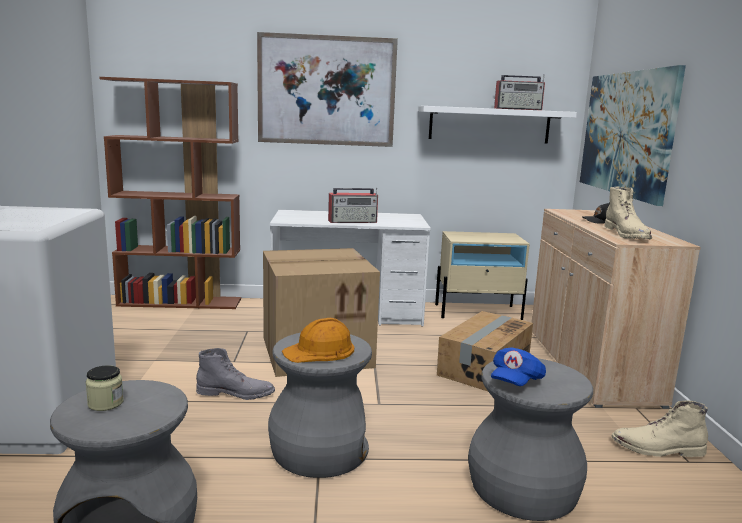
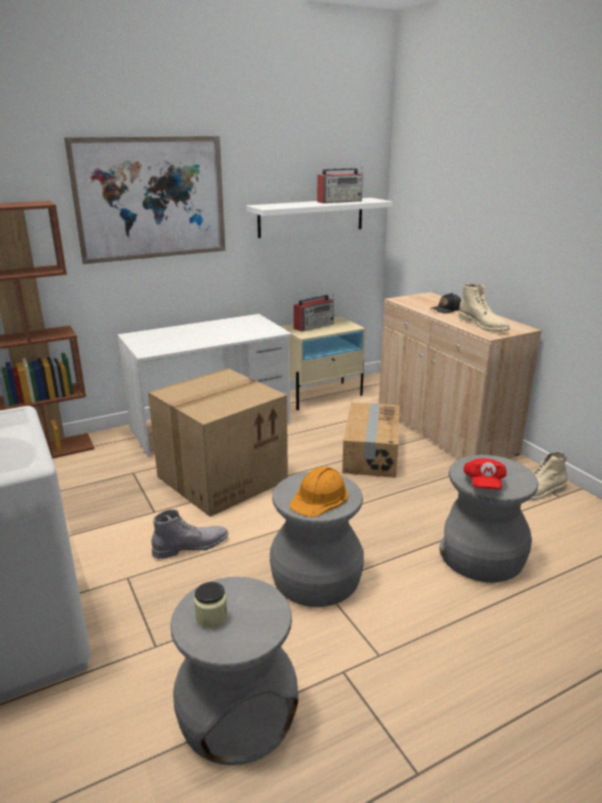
camera: 25 degrees left, 10 degrees up
radio [328,187,378,223] -> radio moved to [294,295,334,332]
blue cap [491,347,546,386] -> red cap [463,458,507,490]
picture [580,65,686,206] -> none

